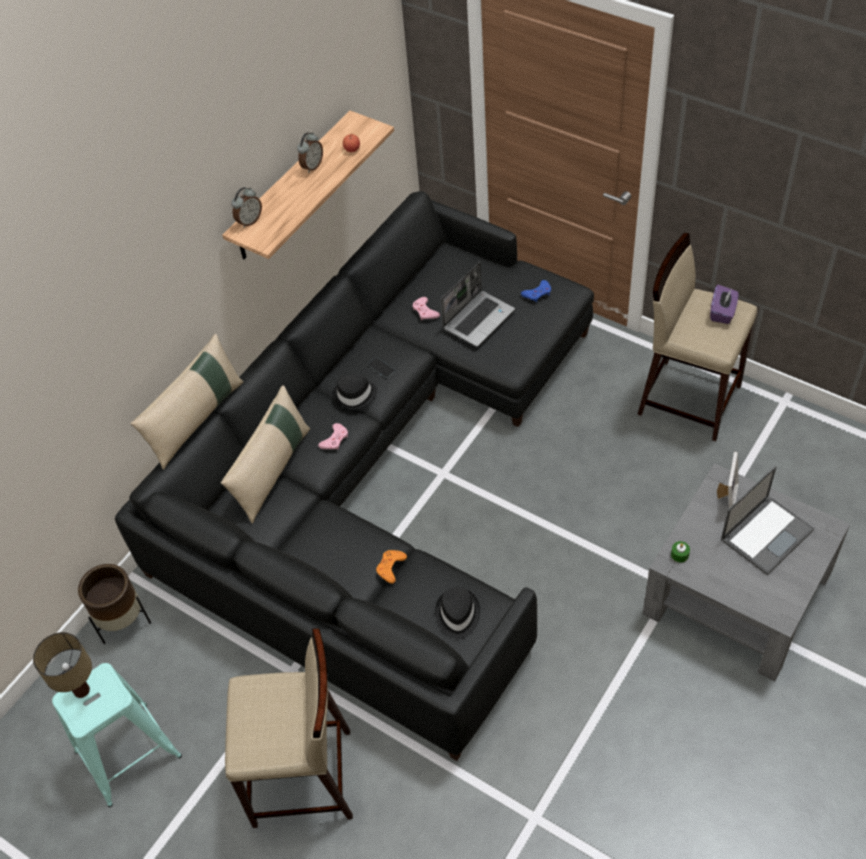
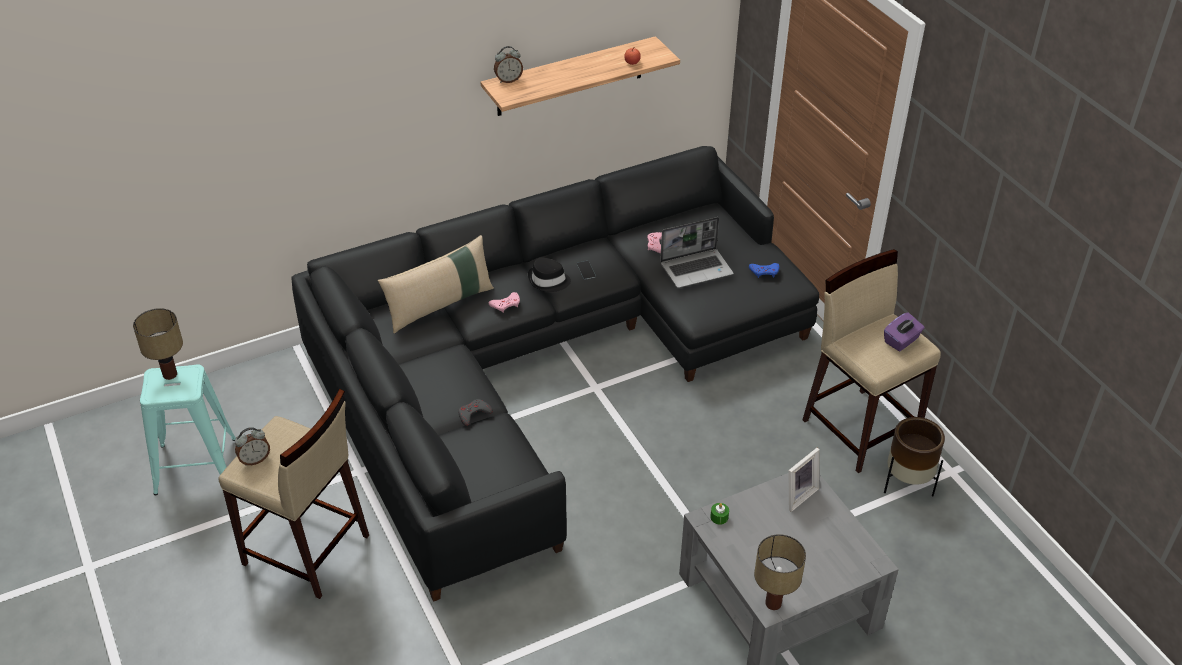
camera: 25 degrees right, 10 degrees down
brown planter [78,564,151,644] -> brown planter moved to [884,417,945,496]
beige pillow [130,334,244,470] -> none
alarm clock [297,132,323,173] -> alarm clock moved to [235,427,270,466]
orange game controller [376,550,407,584] -> grey game controller [458,399,493,426]
black hat [435,587,480,639] -> none
laptop [721,466,814,576] -> none
none -> table lamp [754,534,806,610]

